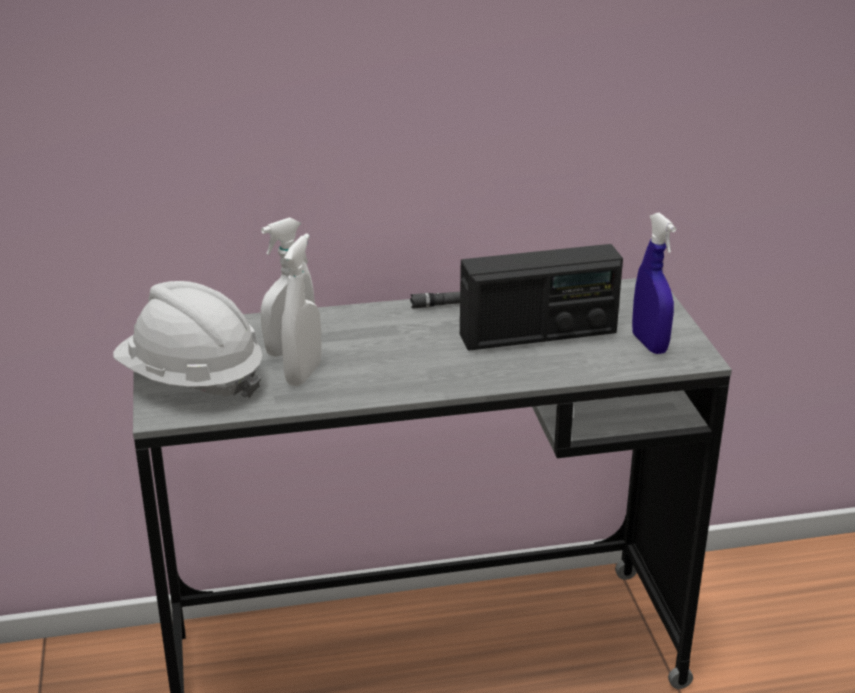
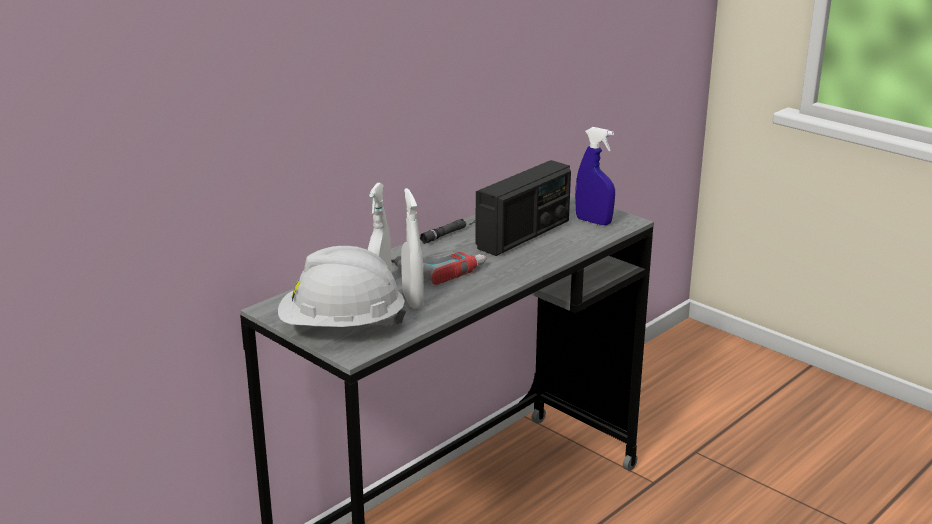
camera: 35 degrees left, 5 degrees down
none -> power drill [391,252,486,285]

